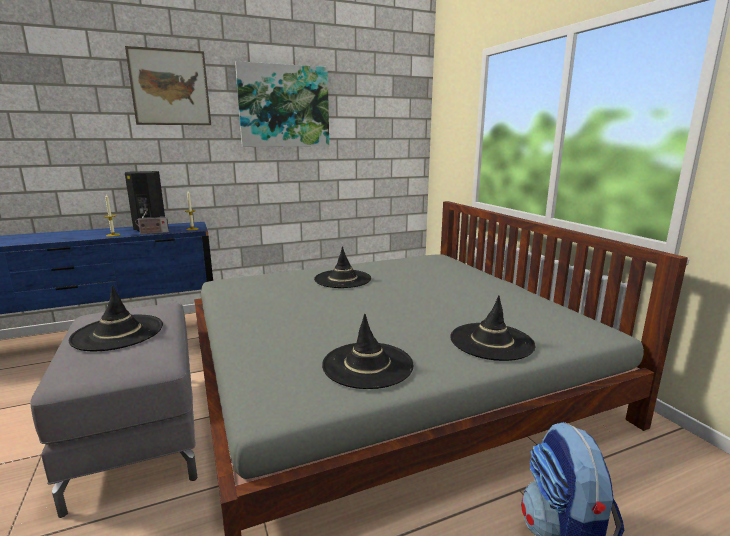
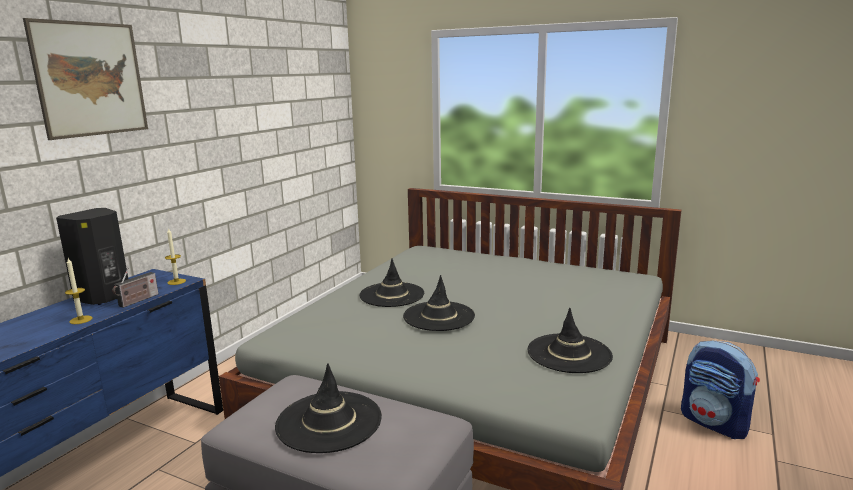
camera: 40 degrees left, 0 degrees up
picture [235,61,329,147] -> none
black hat [450,295,535,361] -> black hat moved to [403,275,475,331]

